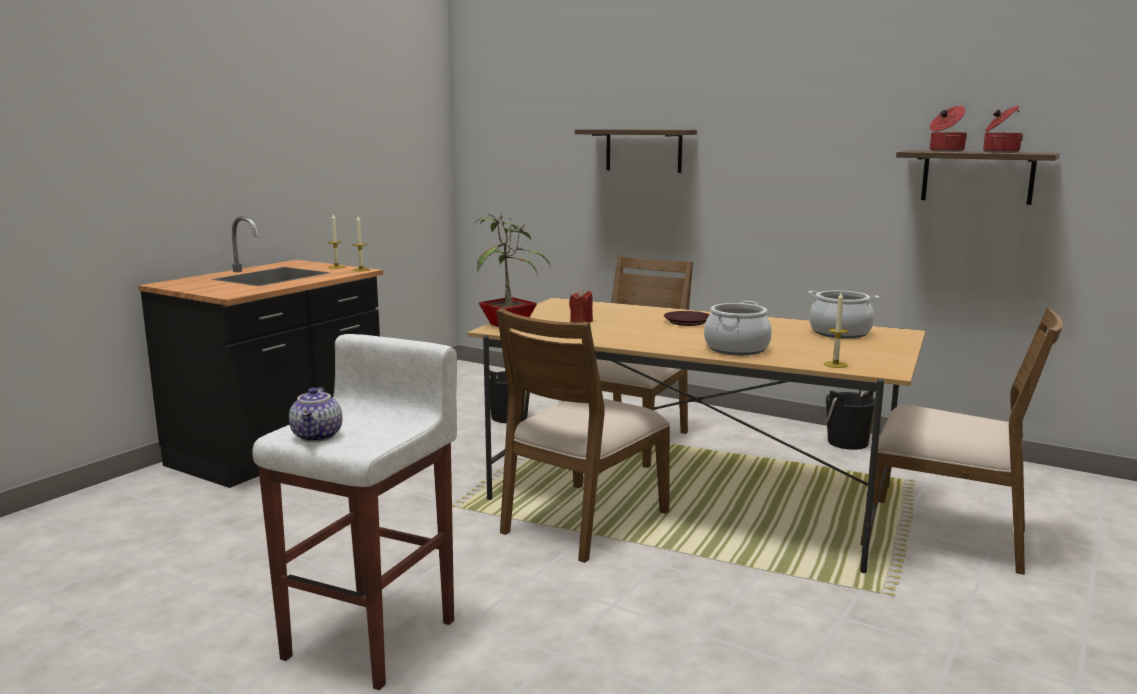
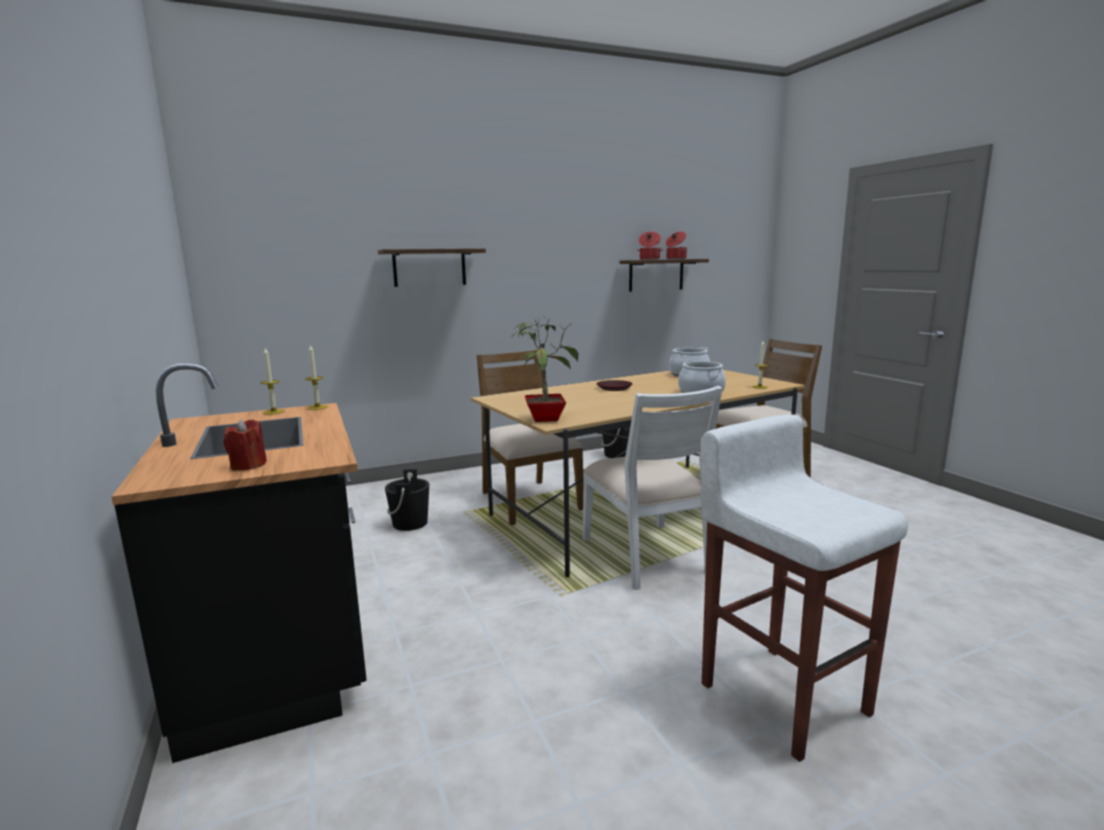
camera: 55 degrees left, 0 degrees up
teapot [289,387,342,442] -> none
brown chair [496,308,670,563] -> white chair [583,386,722,590]
red candle [569,289,593,322] -> red candle moved to [224,419,267,471]

